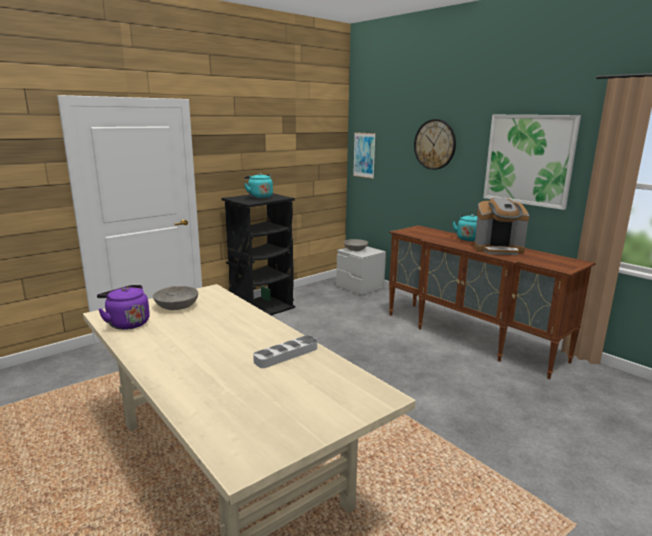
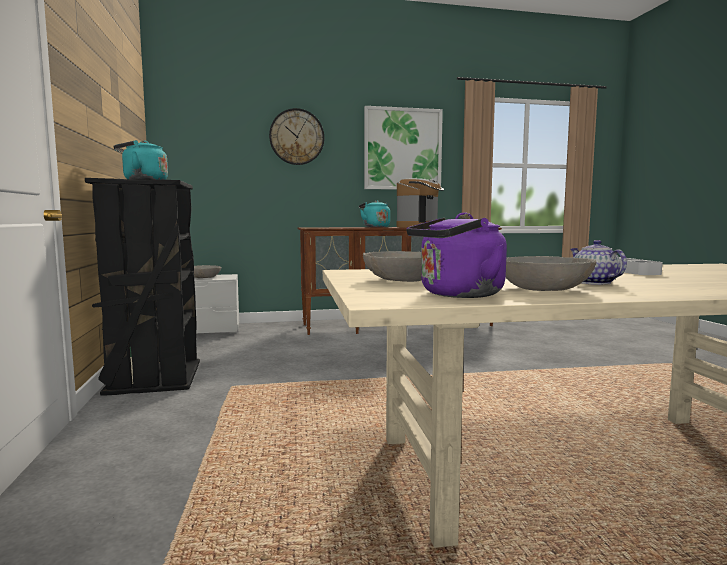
camera: 60 degrees left, 10 degrees down
picture [353,132,376,179] -> none
none -> grey bowl [506,256,596,291]
none -> teapot [570,240,627,285]

